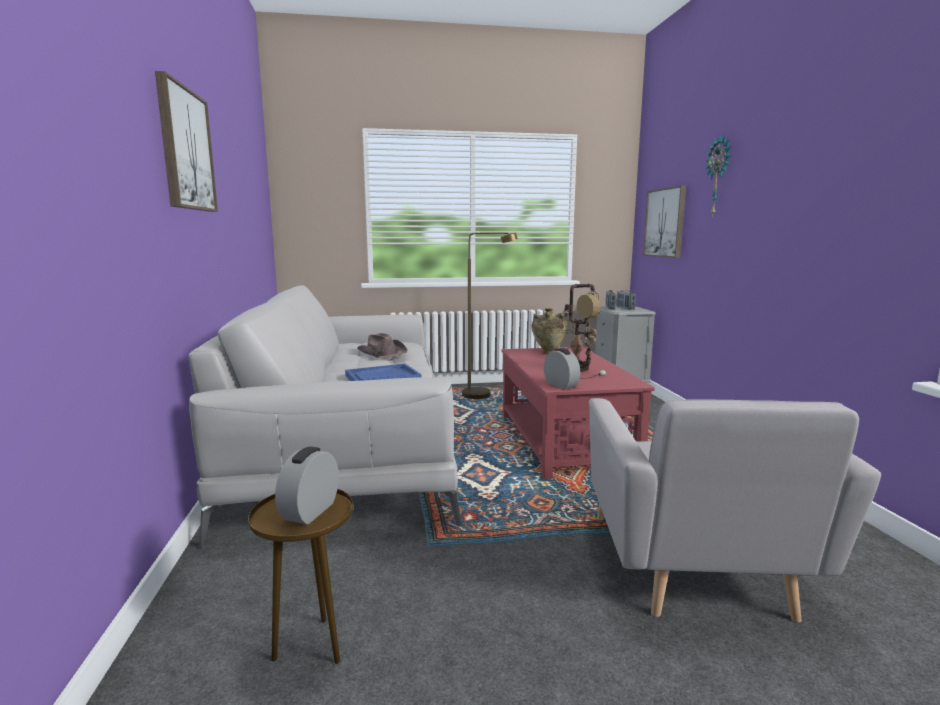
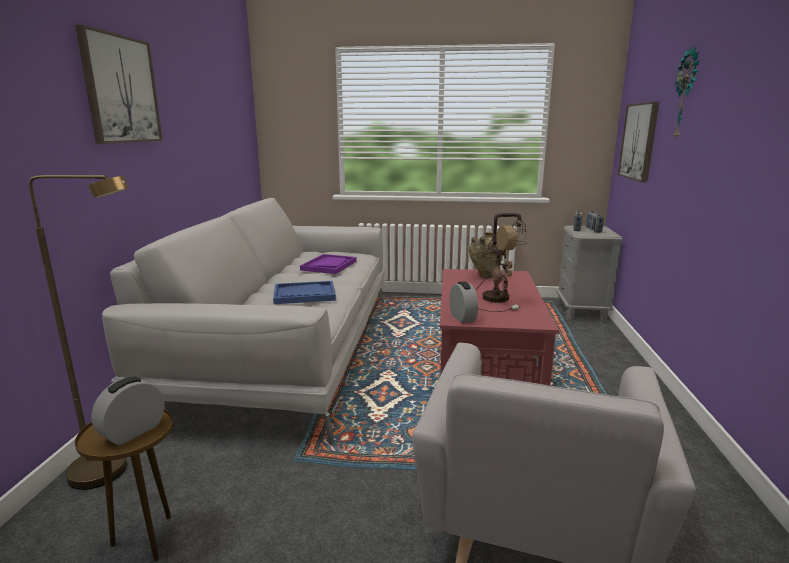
camera: 15 degrees right, 5 degrees up
brown hat [357,333,407,359] -> purple tray [300,254,357,274]
brown floor lamp [462,232,518,399] -> brown floor lamp moved to [29,175,129,490]

